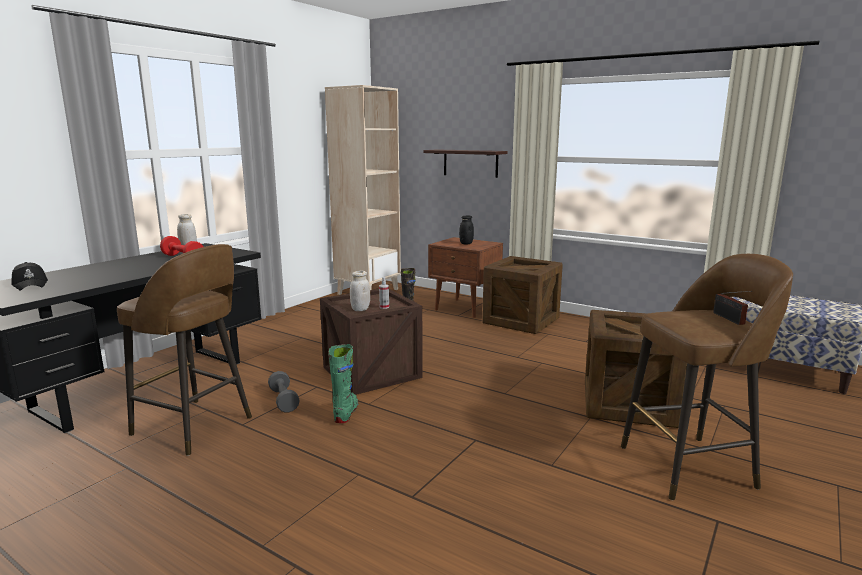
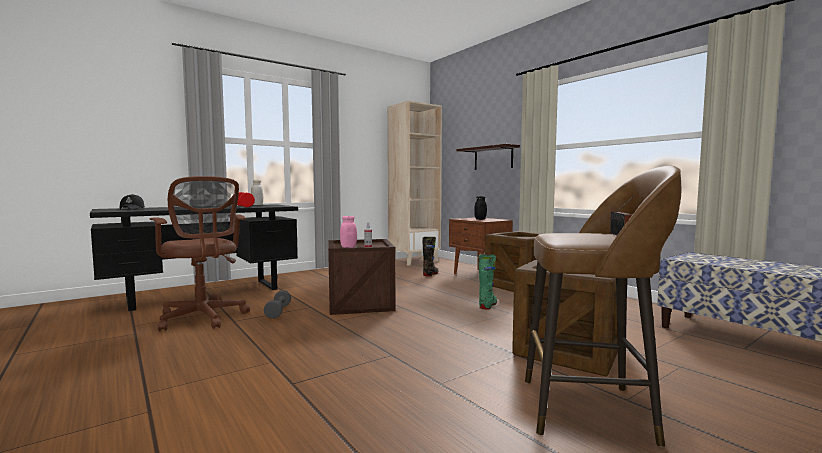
camera: 20 degrees right, 10 degrees down
brown stool [117,244,252,456] -> brown office chair [150,176,250,331]
green boot [328,344,358,423] -> green boot moved to [479,254,497,310]
white jar [350,271,370,311] -> pink jar [340,216,357,248]

